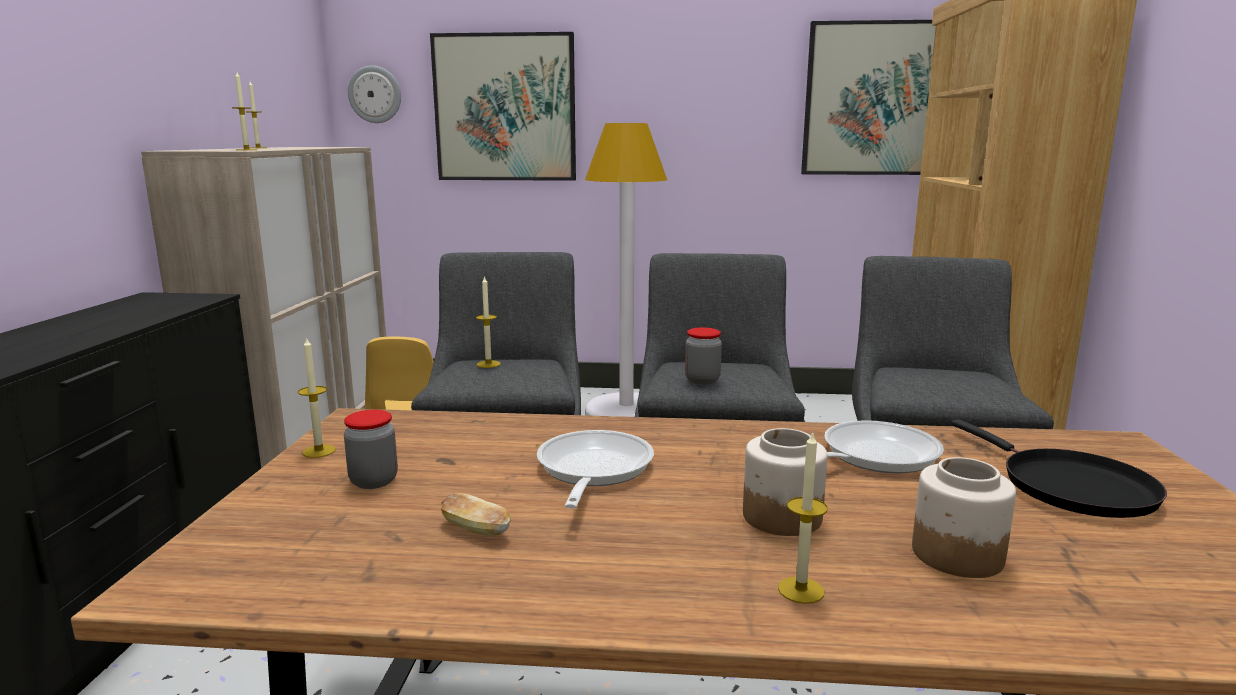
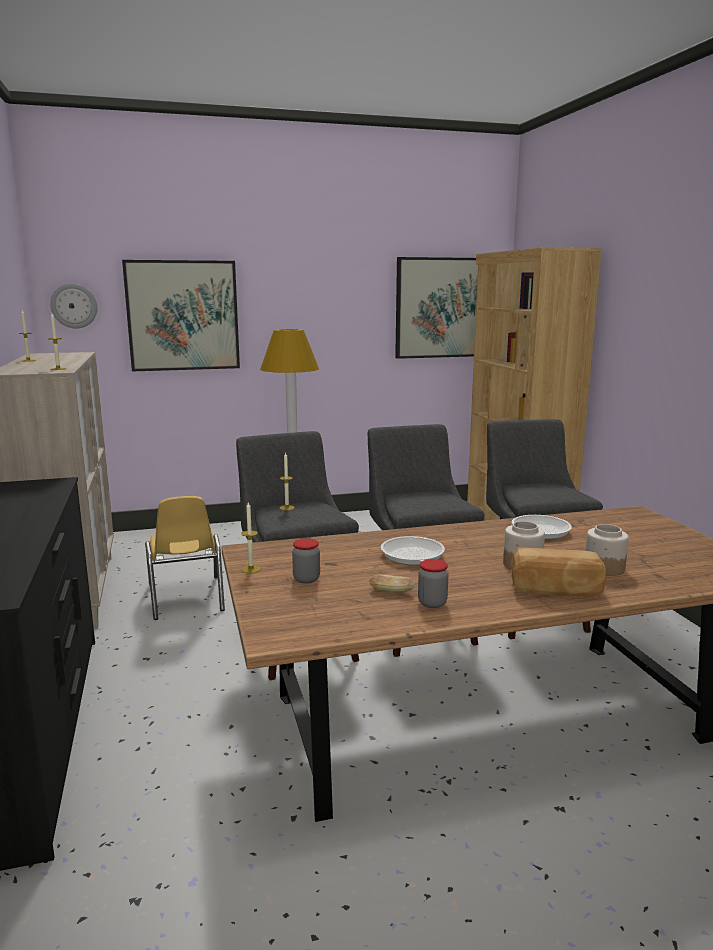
camera: 20 degrees left, 0 degrees up
jar [685,327,722,385] -> jar moved to [418,559,448,608]
candle [778,430,828,604] -> bread [511,548,606,597]
black frying pan [951,419,1167,518] -> none

